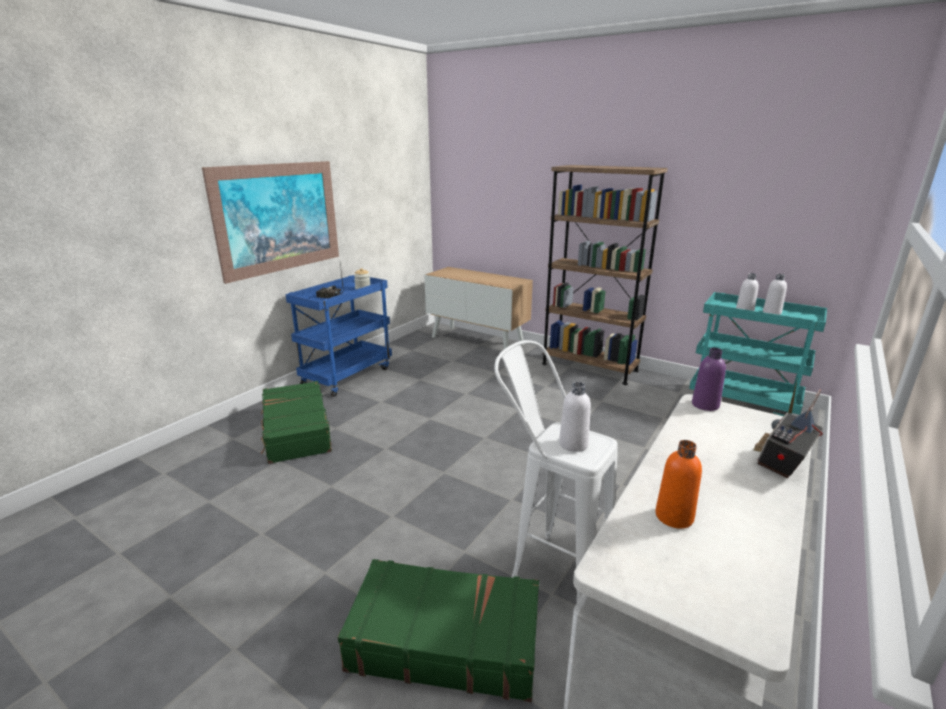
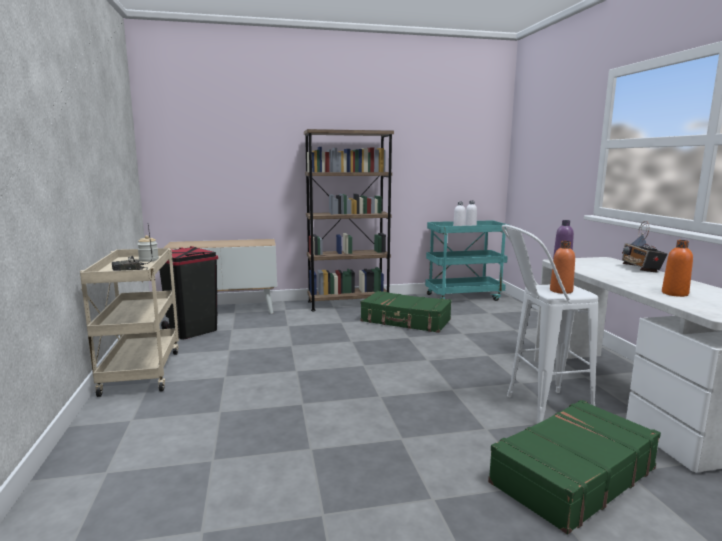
camera: 45 degrees left, 10 degrees down
picture [202,161,339,284] -> none
green suitcase [261,381,332,464] -> green suitcase moved to [361,291,452,333]
blue cart [285,275,392,397] -> beige cart [80,248,179,397]
white bottle [559,382,591,452] -> orange bottle [550,241,575,294]
none -> black trash can [160,246,218,340]

